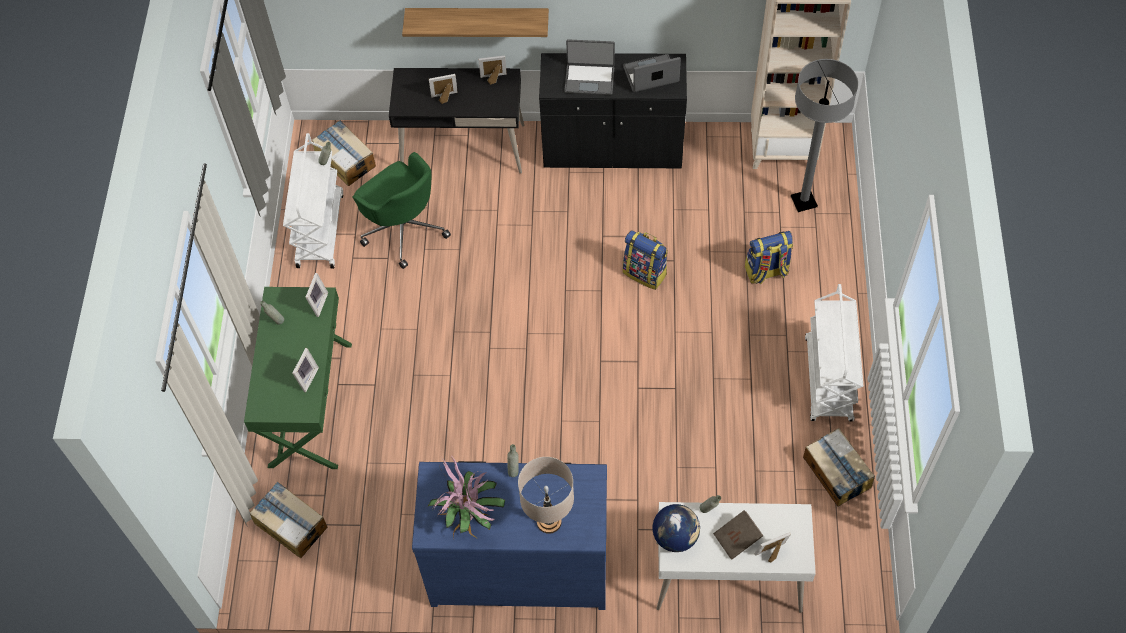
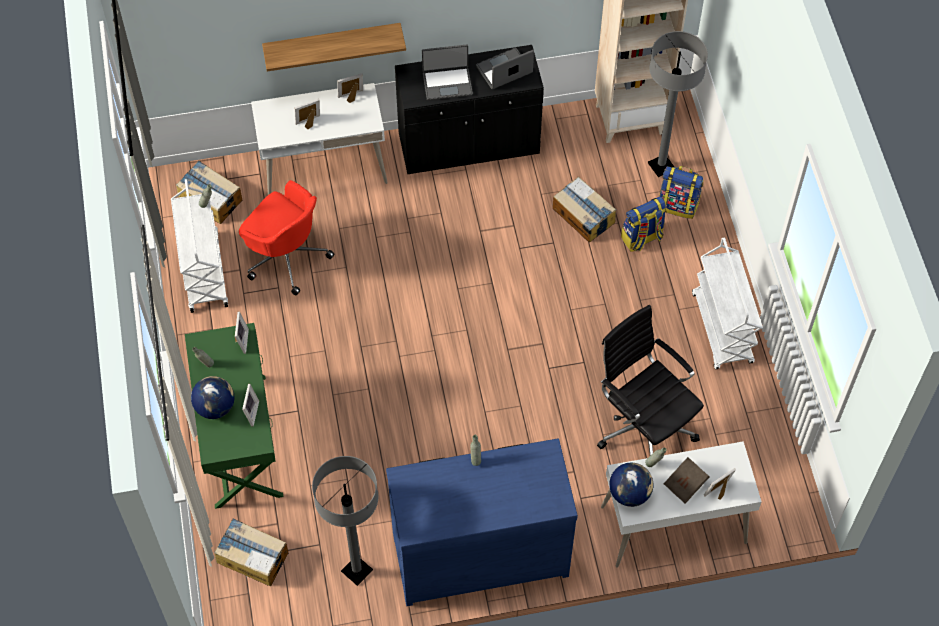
camera: 15 degrees left, 0 degrees up
green office chair [352,152,451,269] -> red office chair [239,180,334,295]
black desk [389,68,524,174] -> white desk [251,83,388,195]
potted plant [428,453,505,540] -> none
beige table lamp [518,457,574,534] -> none
backpack [623,230,668,290] -> backpack moved to [659,166,703,219]
cardboard box [803,428,875,506] -> cardboard box moved to [553,177,616,243]
none -> globe [191,376,234,419]
none -> grey floor lamp [312,456,378,586]
none -> black office chair [597,305,704,455]

